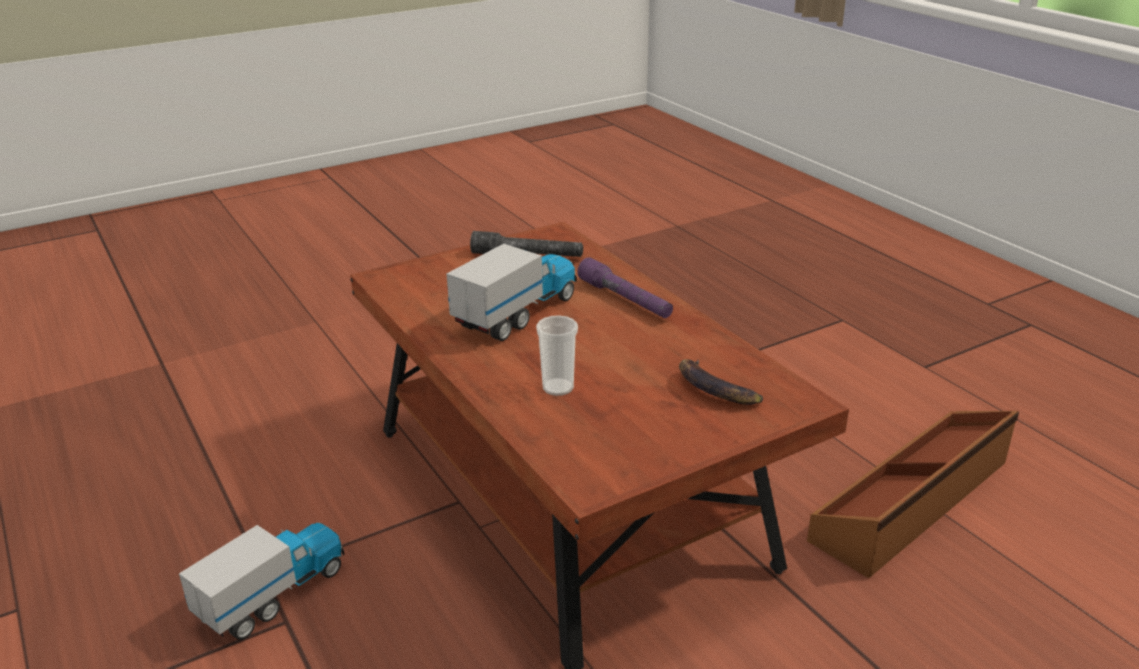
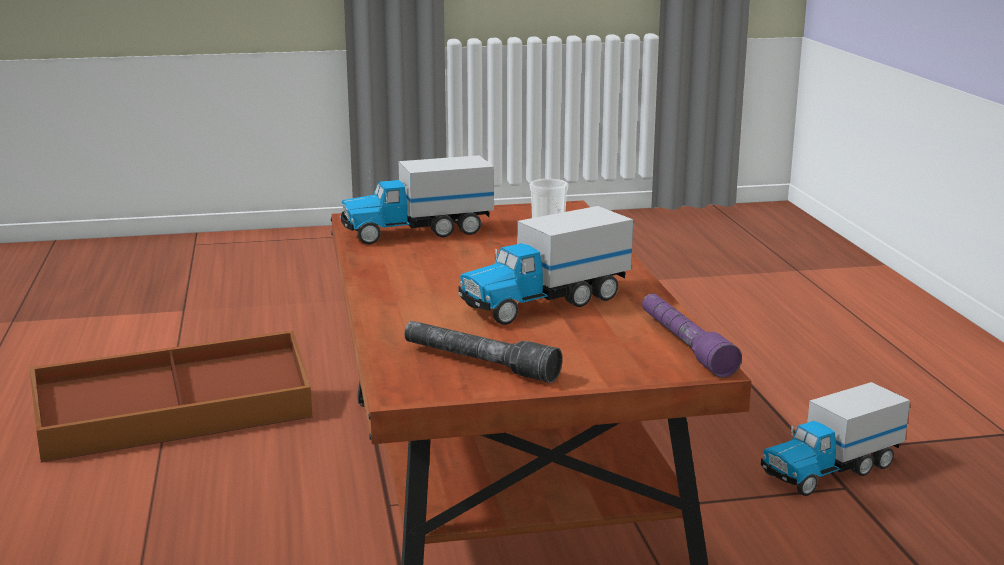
camera: 160 degrees left, 10 degrees down
purple flashlight [577,257,673,318] -> purple flashlight moved to [642,294,742,378]
banana [679,359,763,405] -> toy truck [340,155,494,244]

